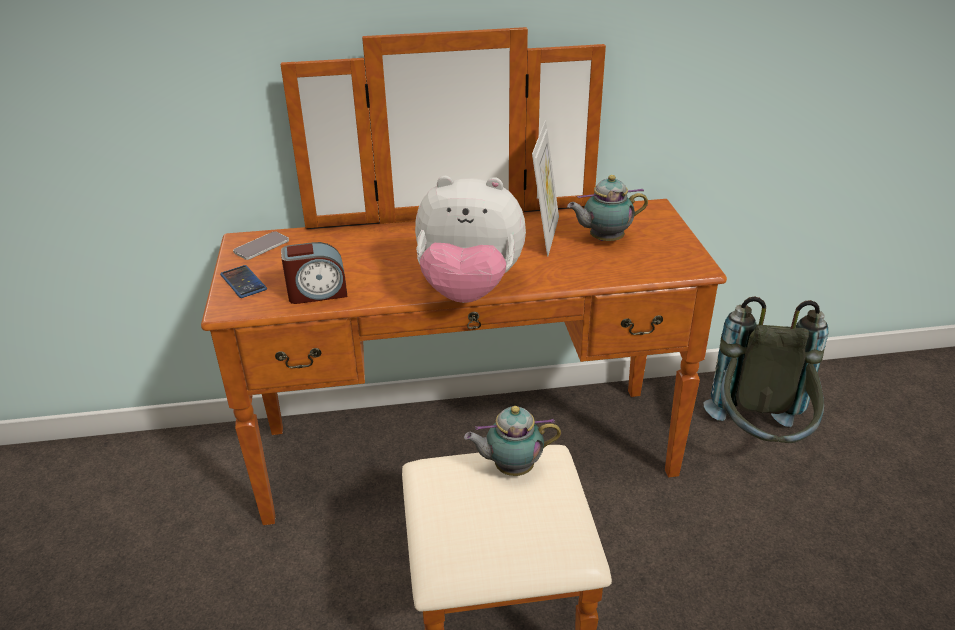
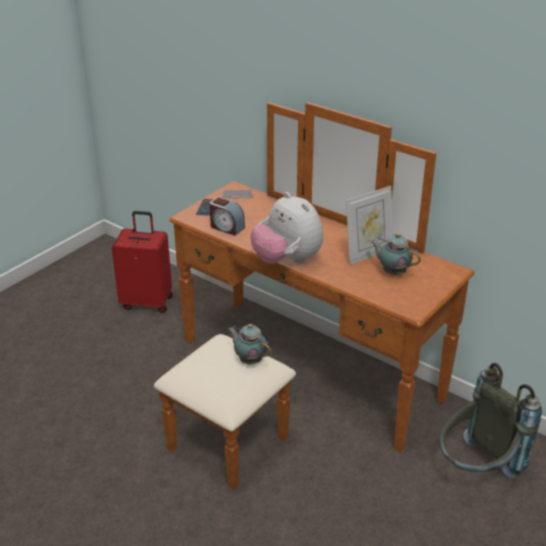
camera: 45 degrees right, 0 degrees up
none -> red suitcase [112,211,173,313]

